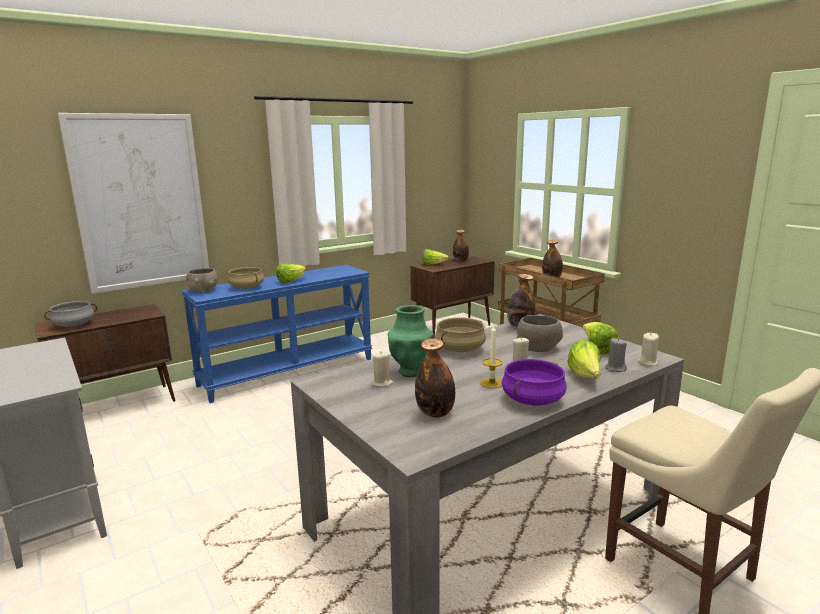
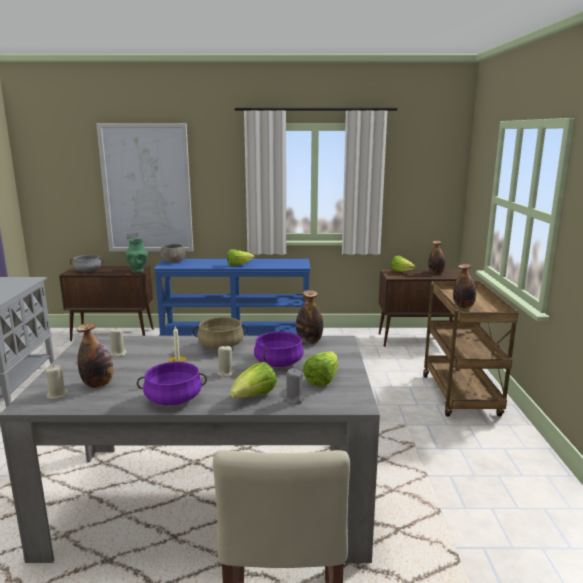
camera: 35 degrees right, 0 degrees up
beige cooking pot [228,267,264,289] -> none
green vase [388,305,434,377] -> green vase moved to [125,239,148,273]
grey bowl [516,315,563,352] -> purple cooking pot [254,331,304,367]
beige candle [638,333,659,366] -> beige candle moved to [45,365,68,399]

